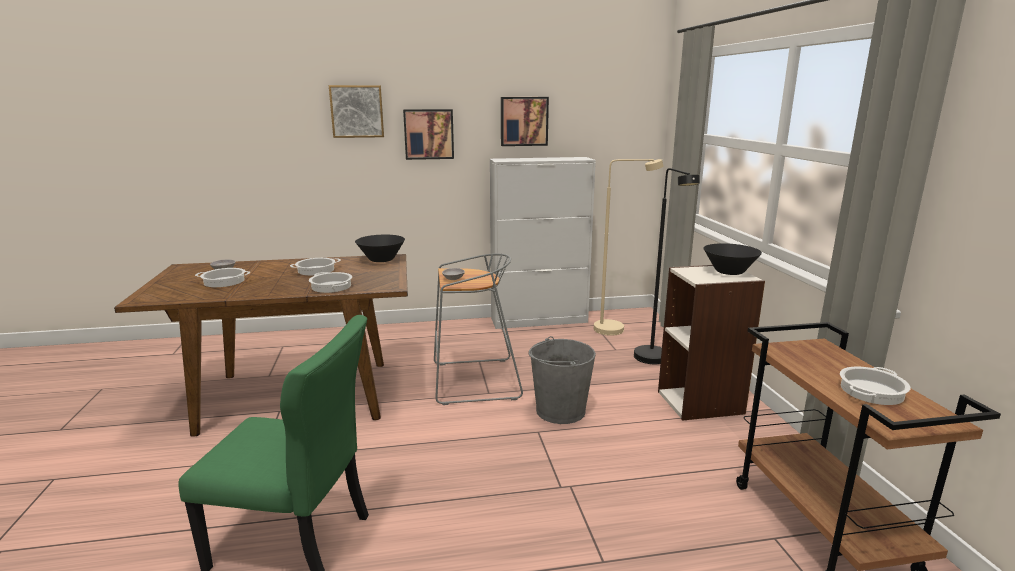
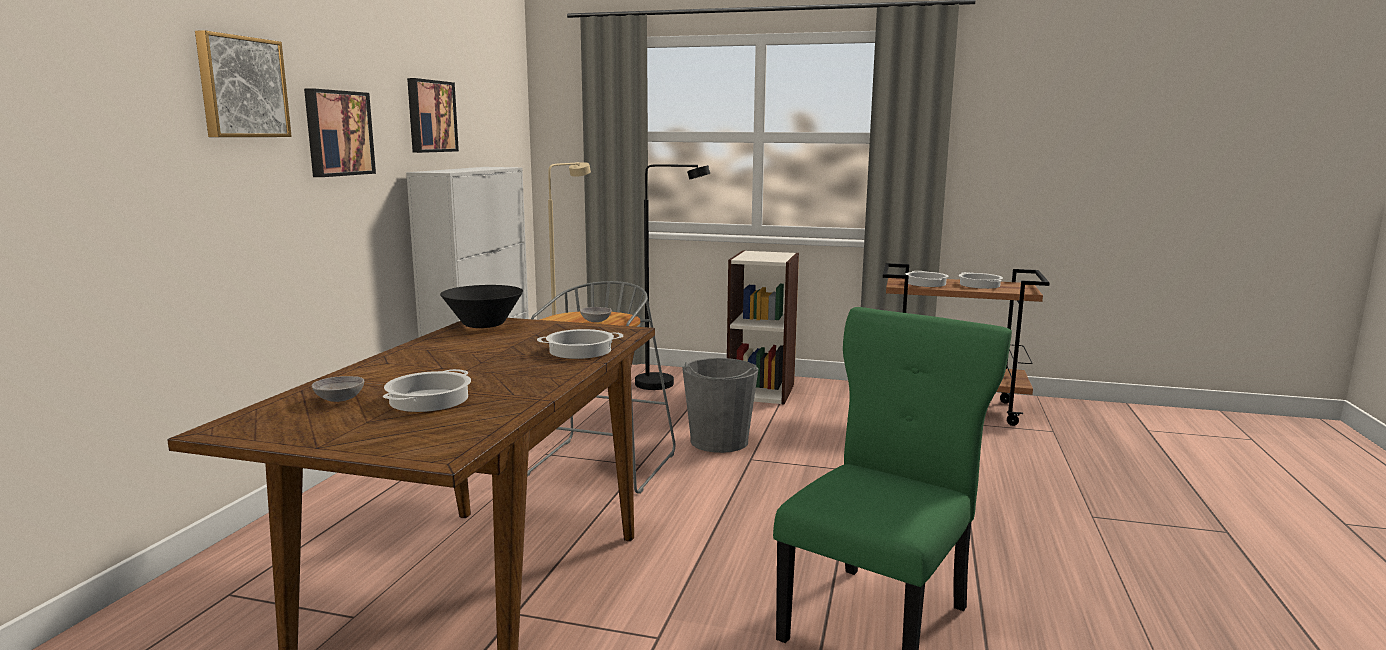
camera: 65 degrees left, 5 degrees down
cooking pot [290,258,341,276] -> cooking pot moved to [905,271,949,287]
black bowl [703,243,762,275] -> none

